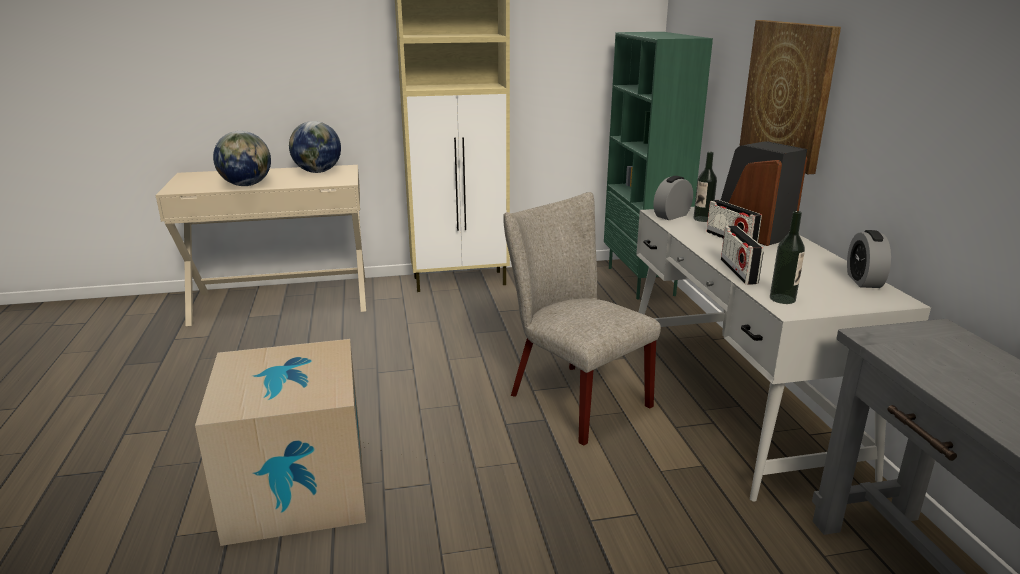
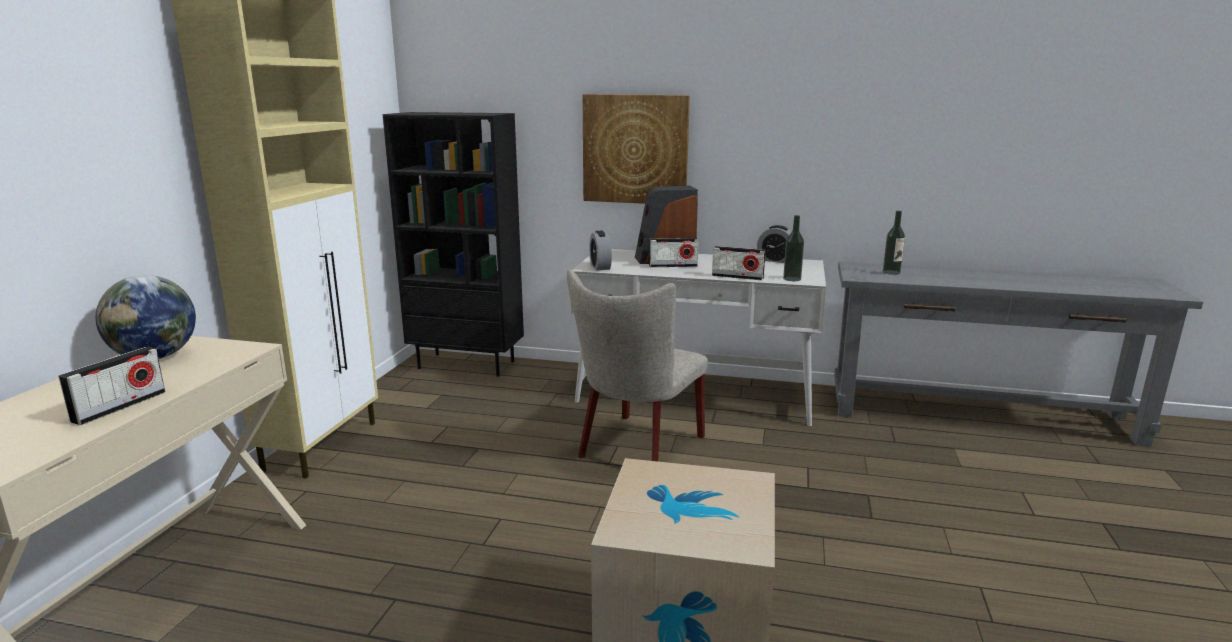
camera: 65 degrees left, 5 degrees down
globe [213,131,271,186] -> radio [58,347,165,425]
beige chair [503,192,661,446] -> beige chair turned 45 degrees counterclockwise [567,269,708,462]
green bookcase [604,32,713,299] -> black bookcase [383,112,524,377]
bottle [694,152,717,222] -> bottle moved to [883,211,905,275]

